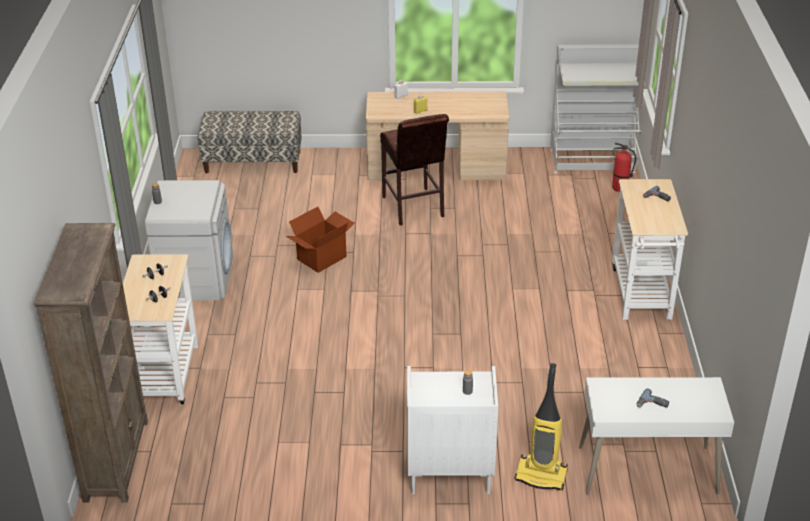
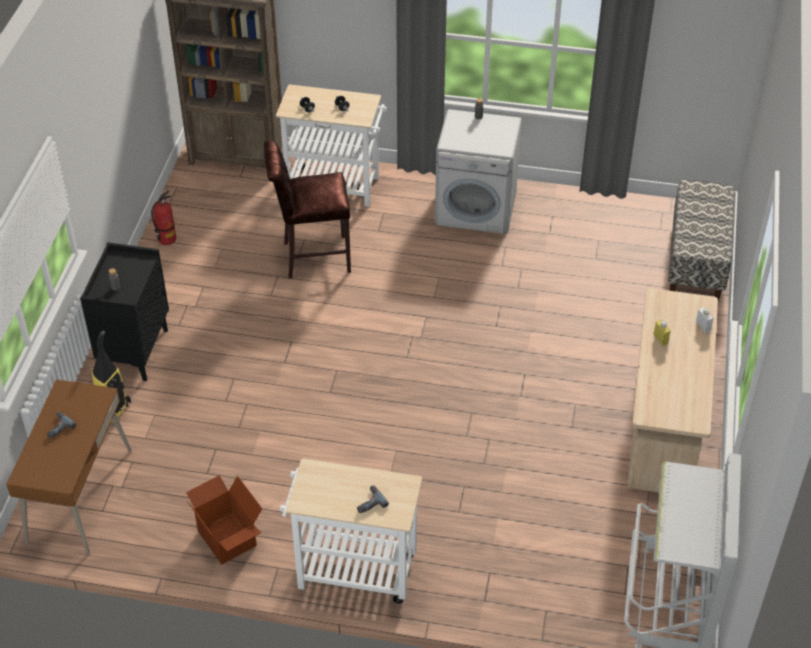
camera: 100 degrees right, 10 degrees up
cardboard box [286,207,355,273] -> cardboard box moved to [186,475,262,565]
brown stool [380,114,449,226] -> brown stool moved to [264,140,351,278]
white cabinet [407,366,498,494] -> black cabinet [80,242,169,381]
white desk [579,377,734,495] -> brown desk [6,379,132,554]
fire extinguisher [612,143,636,192] -> fire extinguisher moved to [151,191,176,245]

